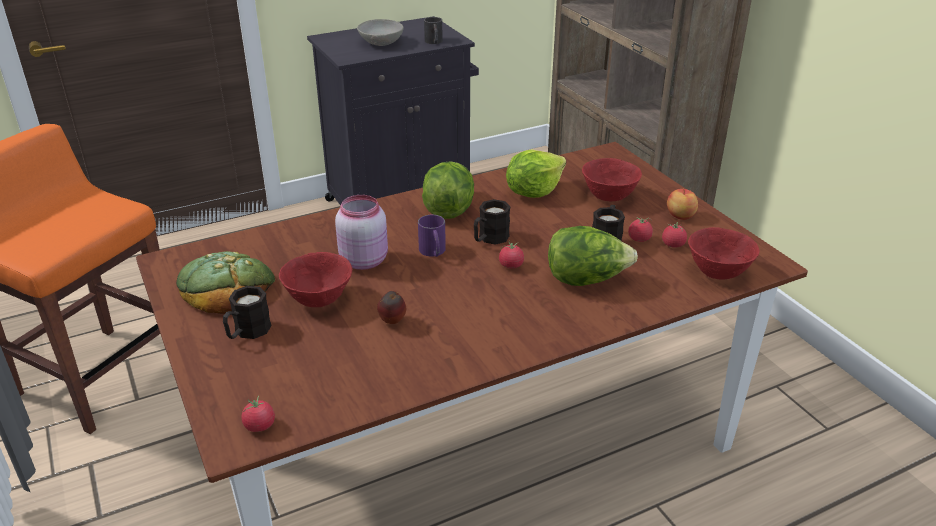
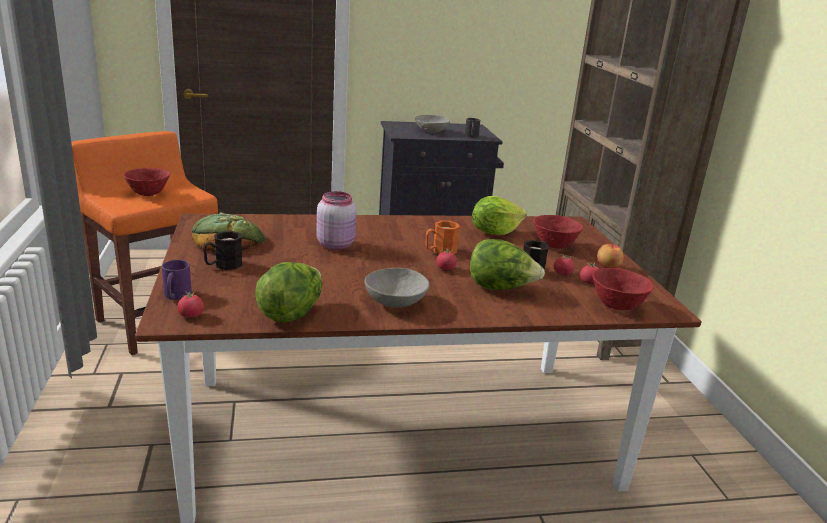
camera: 15 degrees right, 10 degrees down
red bowl [279,252,352,307] -> red bowl moved to [124,168,170,196]
apple [377,291,406,324] -> none
purple mug [418,215,446,257] -> purple mug moved to [162,260,192,300]
lettuce [422,161,474,219] -> lettuce moved to [255,262,322,323]
black mug [474,199,510,245] -> orange mug [426,221,460,254]
none -> grey bowl [365,268,429,308]

